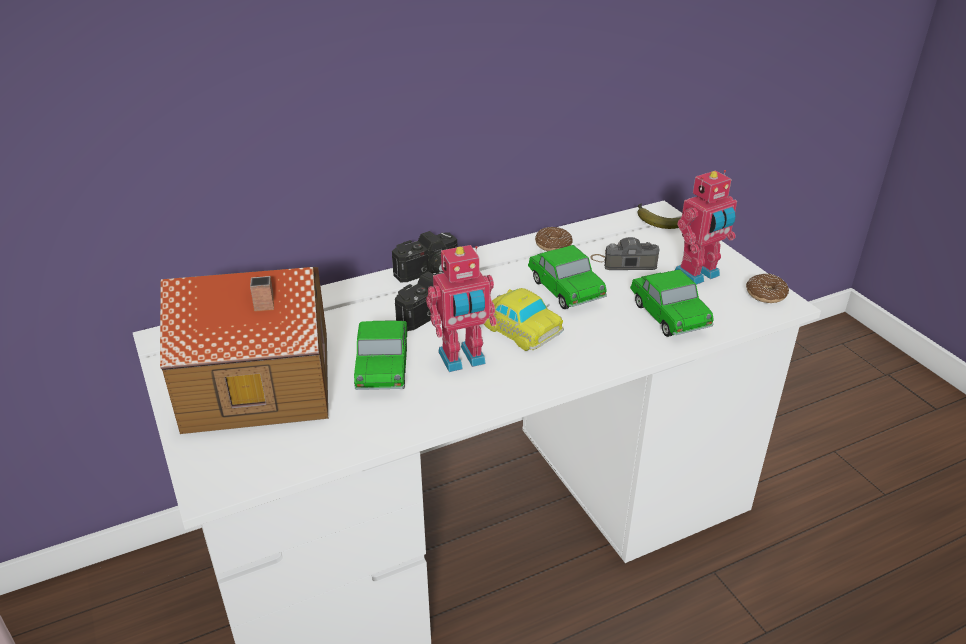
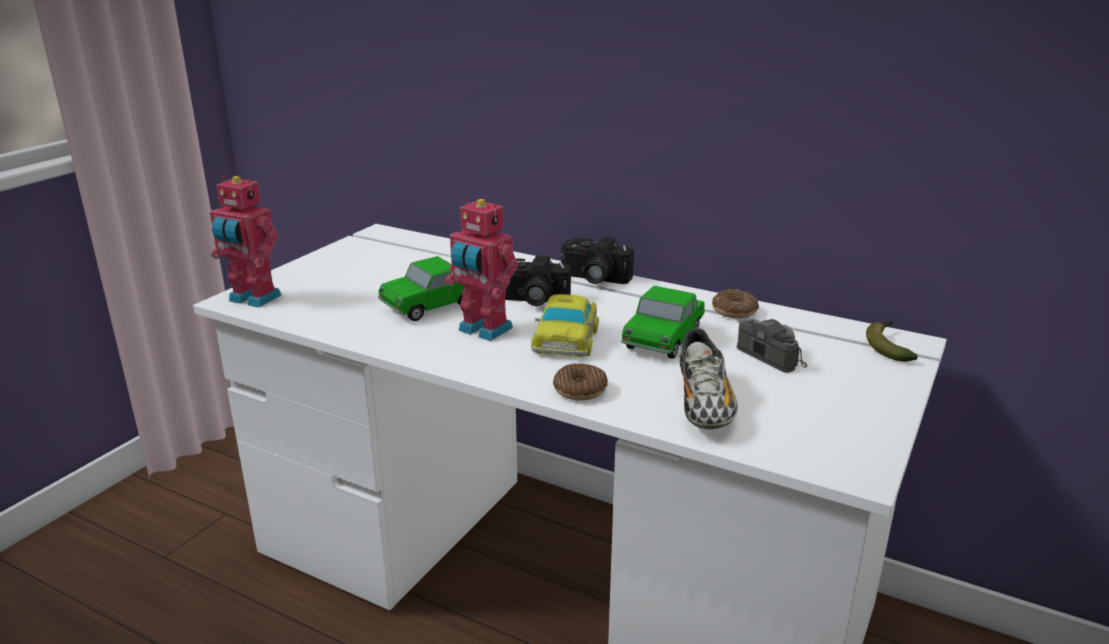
camera: 55 degrees right, 10 degrees down
toy house [160,267,328,434] -> none
toy car [630,269,714,337] -> shoe [680,328,738,429]
toy robot [675,170,737,285] -> toy robot moved to [210,176,282,308]
donut [746,274,789,303] -> donut moved to [553,363,608,401]

